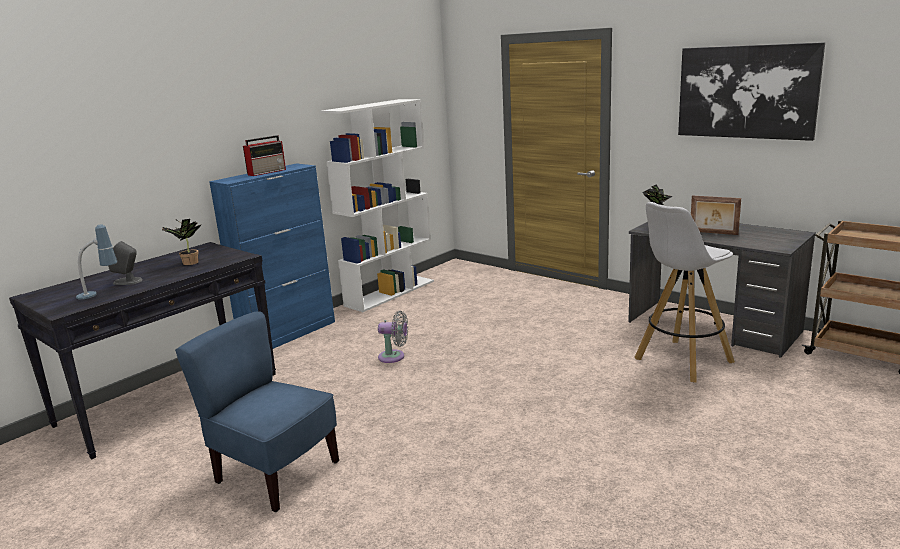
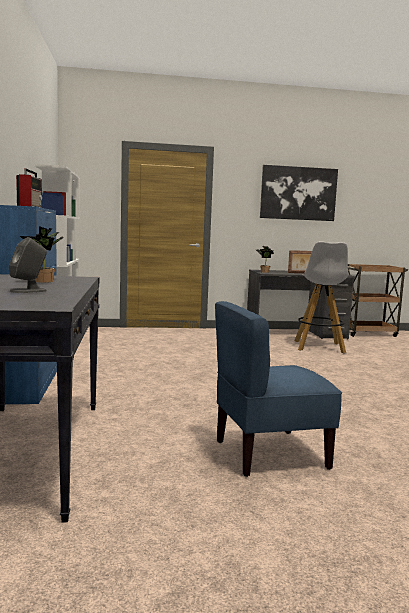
camera: 50 degrees left, 10 degrees down
table lamp [76,224,117,299] -> none
grey fan [378,311,408,363] -> none

